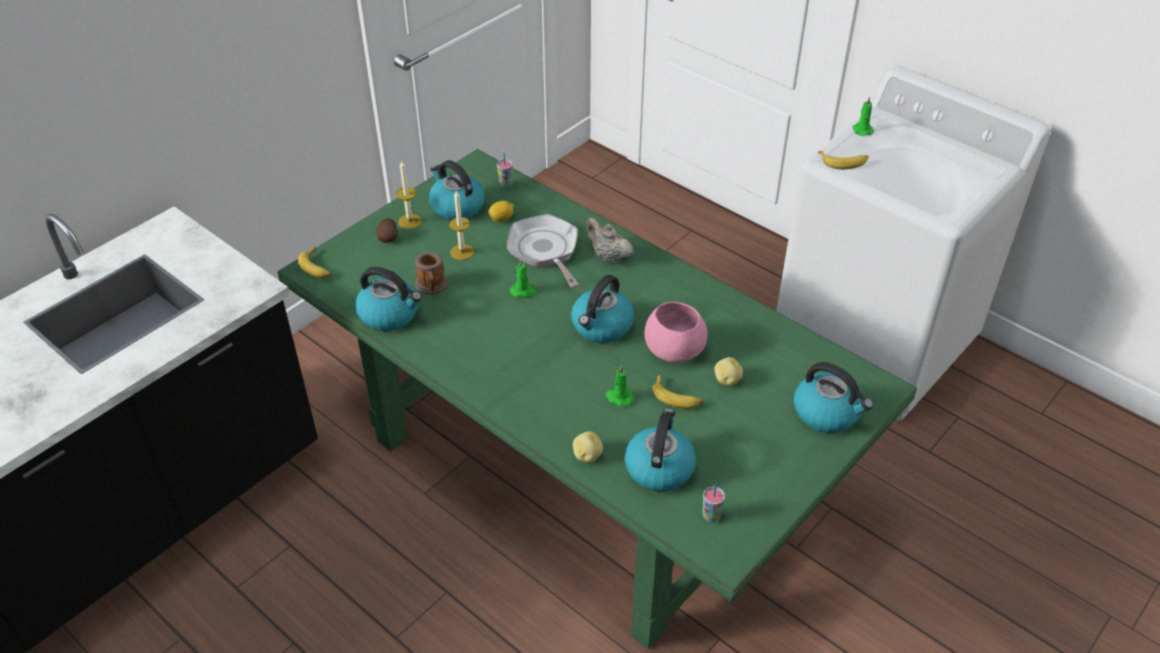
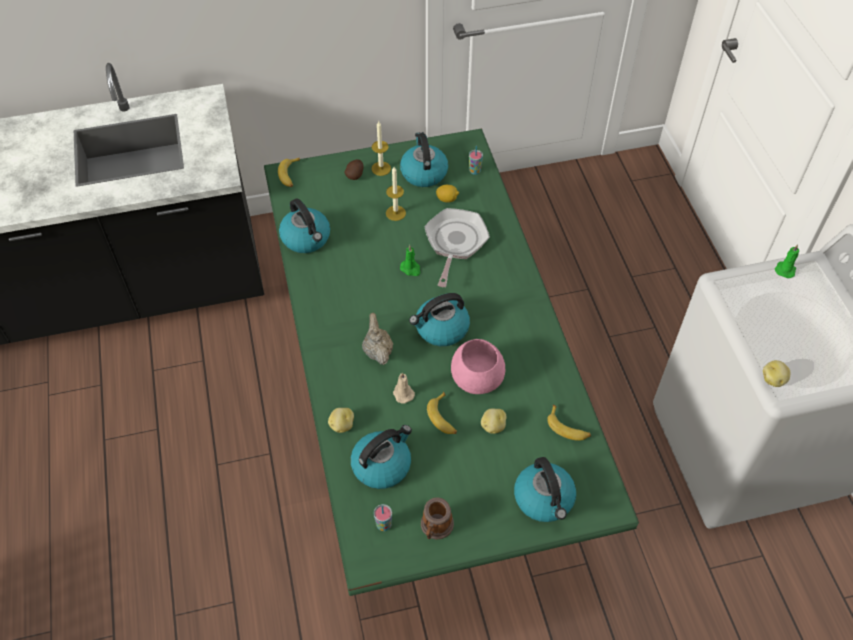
camera: 35 degrees right, 10 degrees up
mug [415,252,448,294] -> mug moved to [421,497,454,540]
beige teapot [586,218,634,263] -> beige teapot moved to [362,313,393,365]
green candle [606,365,634,407] -> beige candle [393,372,415,404]
banana [818,151,869,169] -> banana moved to [547,405,591,441]
none -> potato [763,360,790,387]

